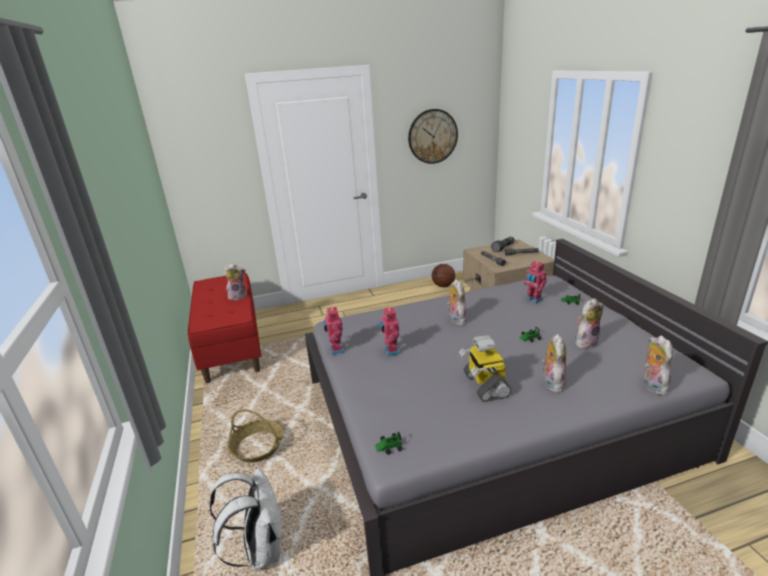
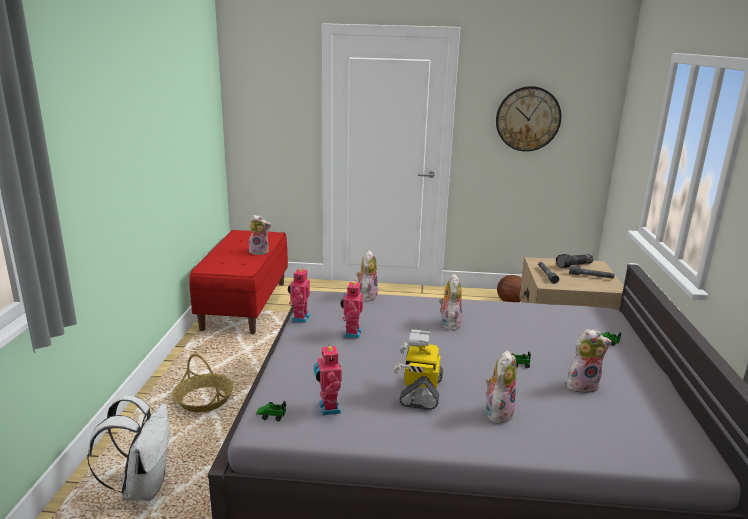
camera: 20 degrees right, 5 degrees down
toy robot [524,260,547,303] -> toy robot moved to [314,343,342,416]
plush toy [642,336,673,395] -> plush toy moved to [356,250,378,302]

